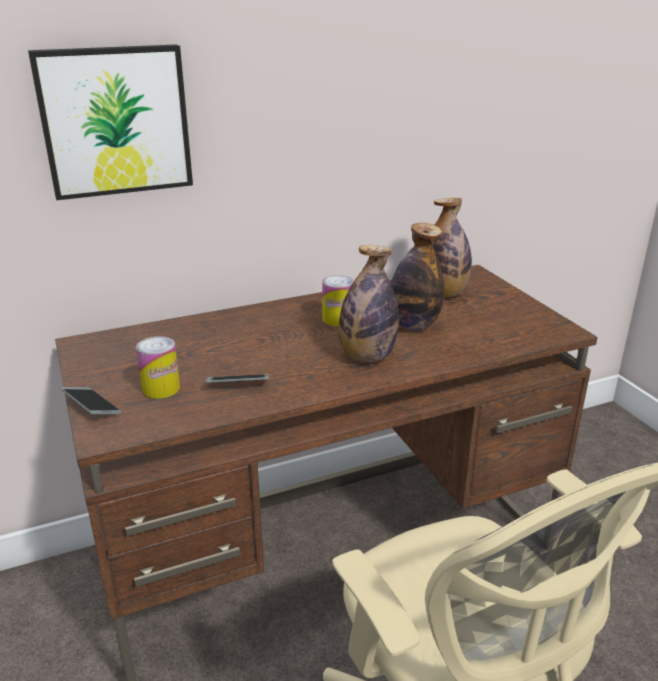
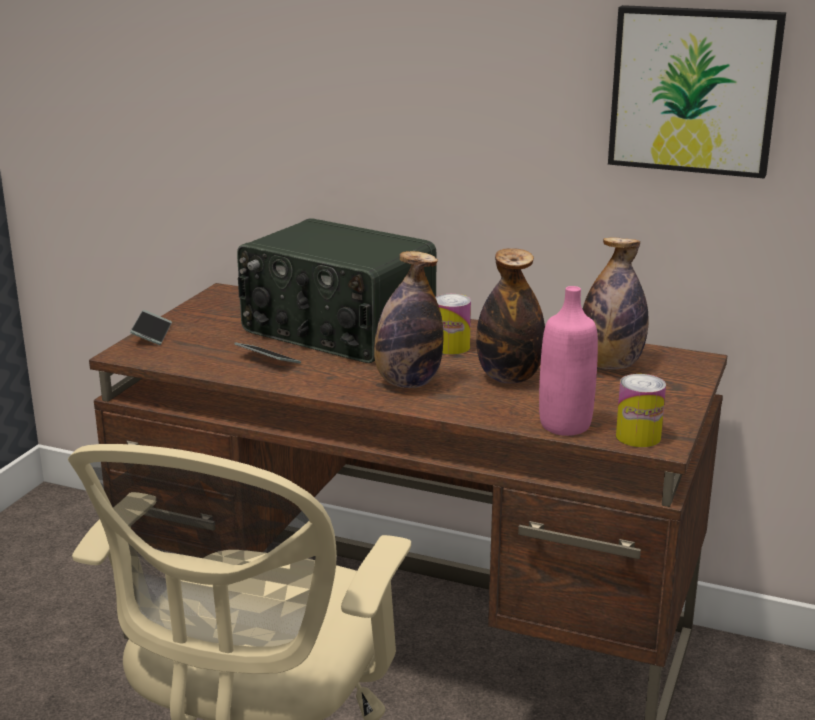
camera: 45 degrees right, 5 degrees down
picture [28,44,193,200] -> picture moved to [608,5,786,179]
can [136,336,180,399] -> can moved to [616,374,666,447]
none -> radio [237,218,437,363]
none -> pink bottle [539,286,598,436]

